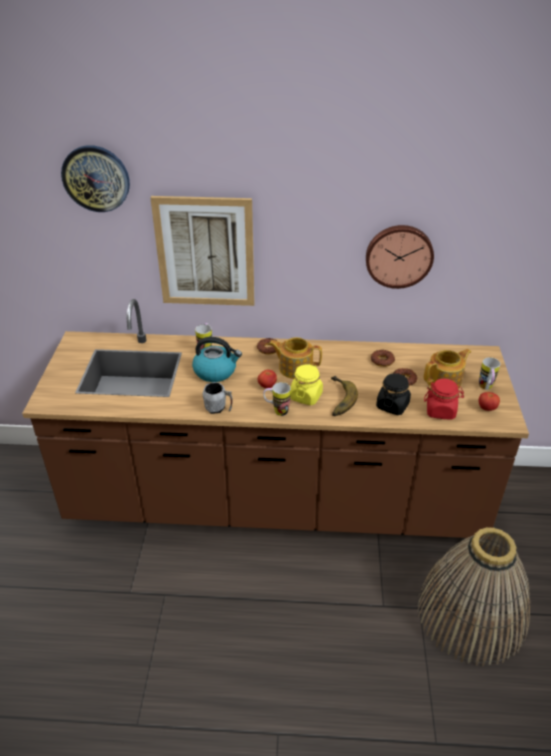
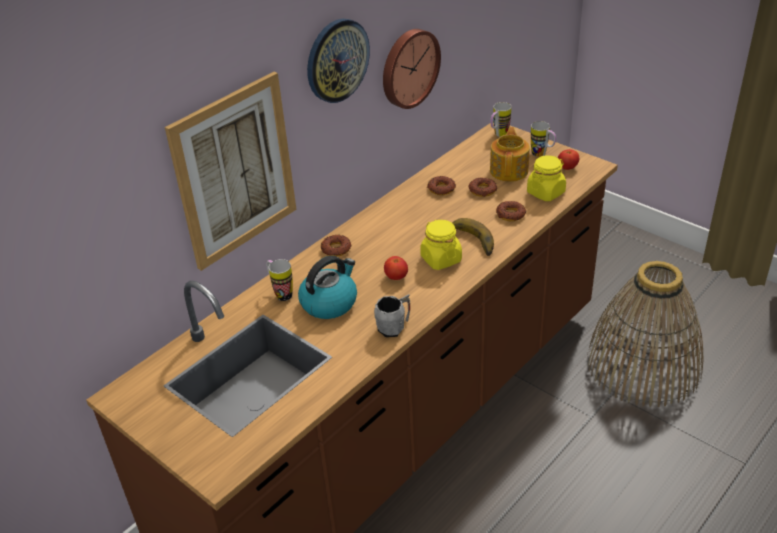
camera: 50 degrees left, 0 degrees up
wall clock [61,145,130,212] -> wall clock moved to [307,19,370,103]
mug [263,382,291,416] -> mug moved to [490,102,511,137]
teapot [269,337,322,379] -> none
black jar [376,373,411,415] -> donut [496,201,526,221]
red jar [424,379,464,420] -> yellow jar [527,155,566,201]

